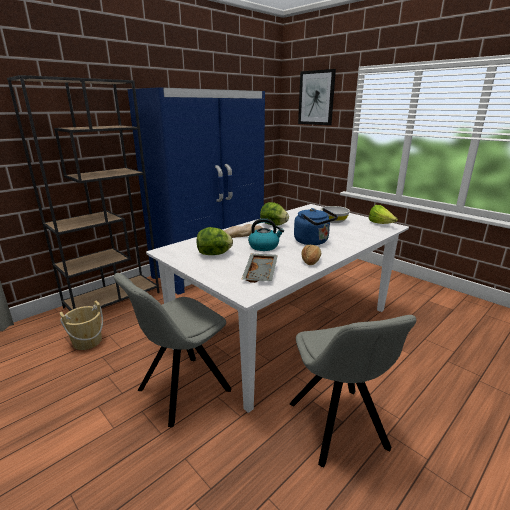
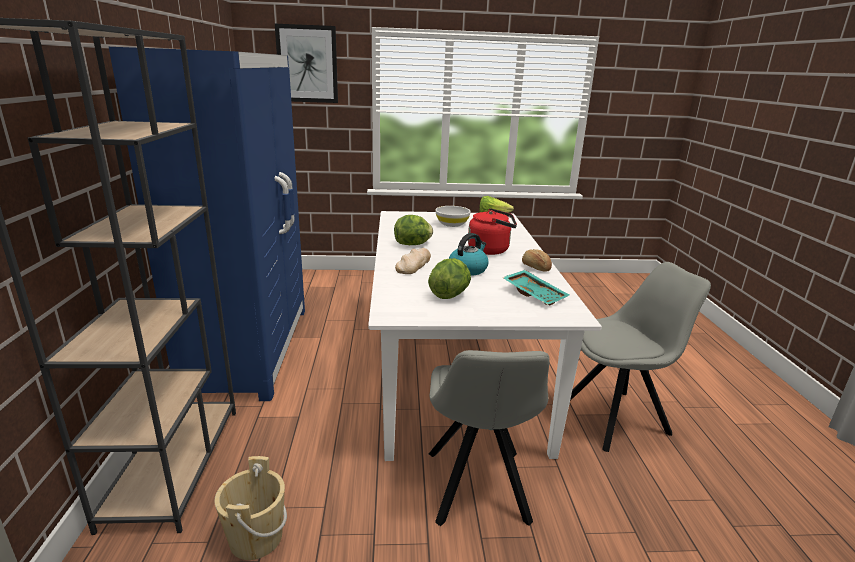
camera: 50 degrees left, 0 degrees up
grey tray [242,254,278,283] -> turquoise tray [502,270,569,306]
grey chair [290,315,416,468] -> grey chair turned 45 degrees counterclockwise [570,262,711,452]
blue kettle [294,208,338,245] -> red kettle [468,208,517,255]

